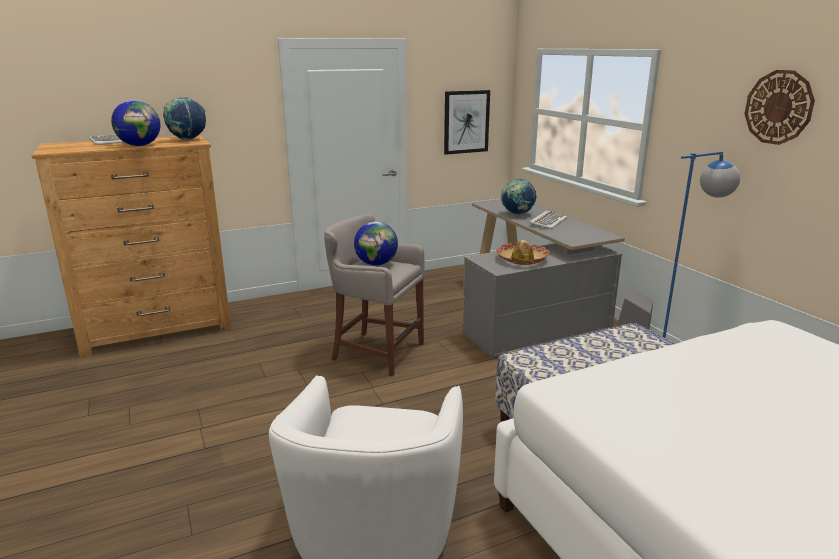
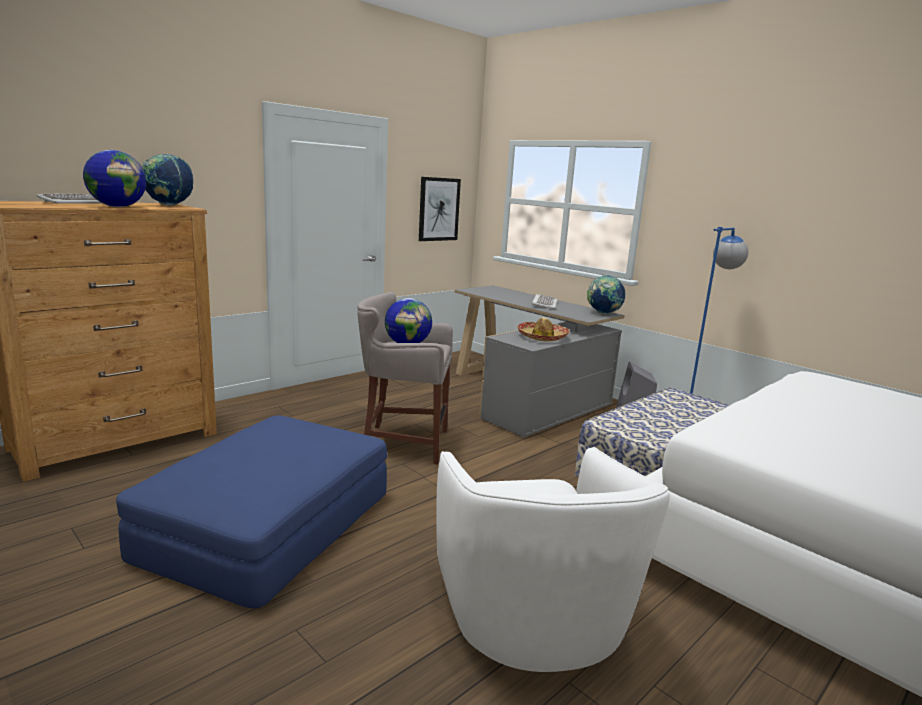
camera: 20 degrees left, 5 degrees down
globe [501,178,536,215] -> globe moved to [587,275,625,314]
wall clock [745,70,815,145] -> none
none -> blue ottoman [116,416,388,609]

